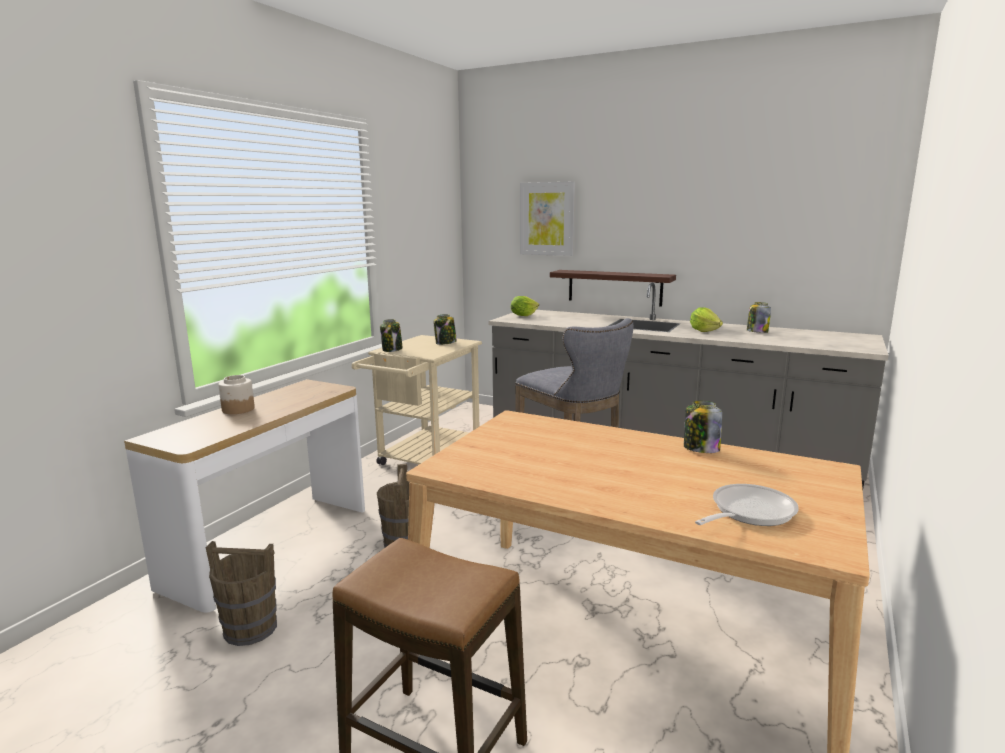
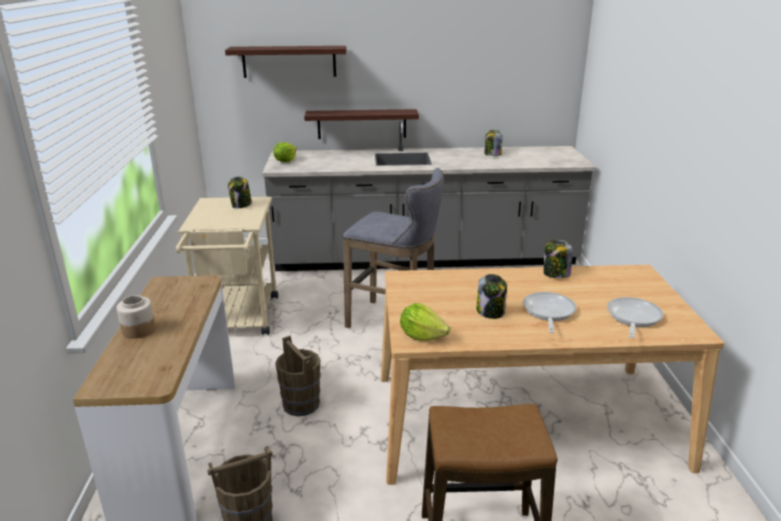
camera: 30 degrees left, 10 degrees up
jar [380,319,402,352] -> jar moved to [477,274,507,319]
picture [520,181,575,256] -> shelf [225,46,347,78]
lettuce [690,307,723,332] -> lettuce moved to [400,303,450,341]
none -> frying pan [523,292,576,333]

